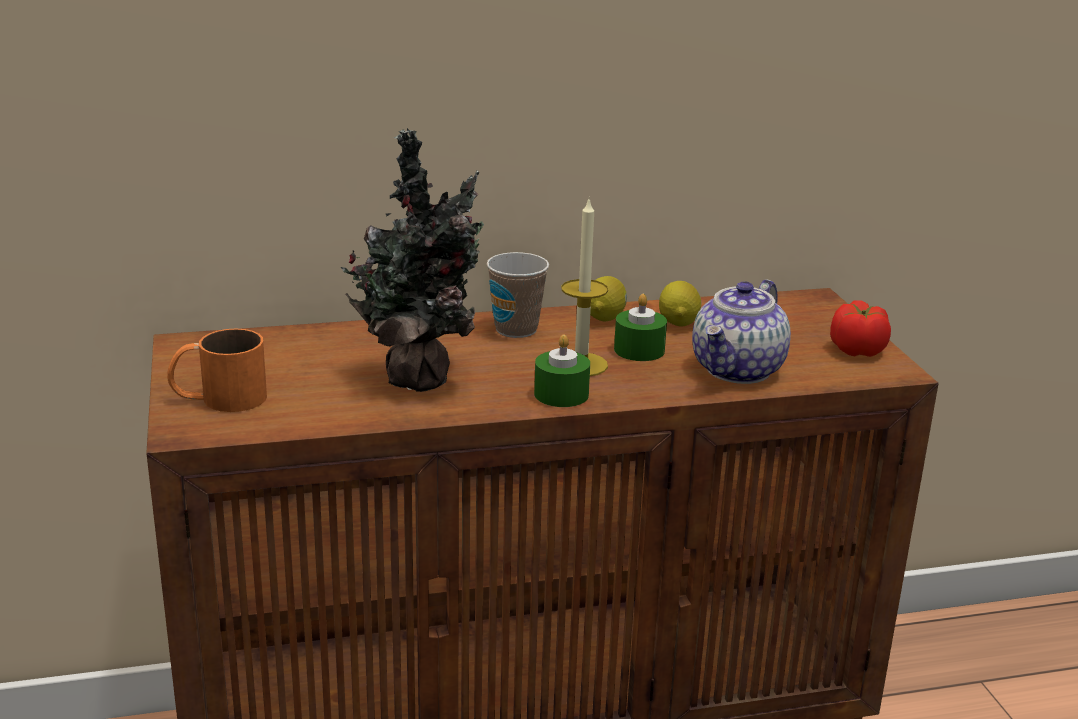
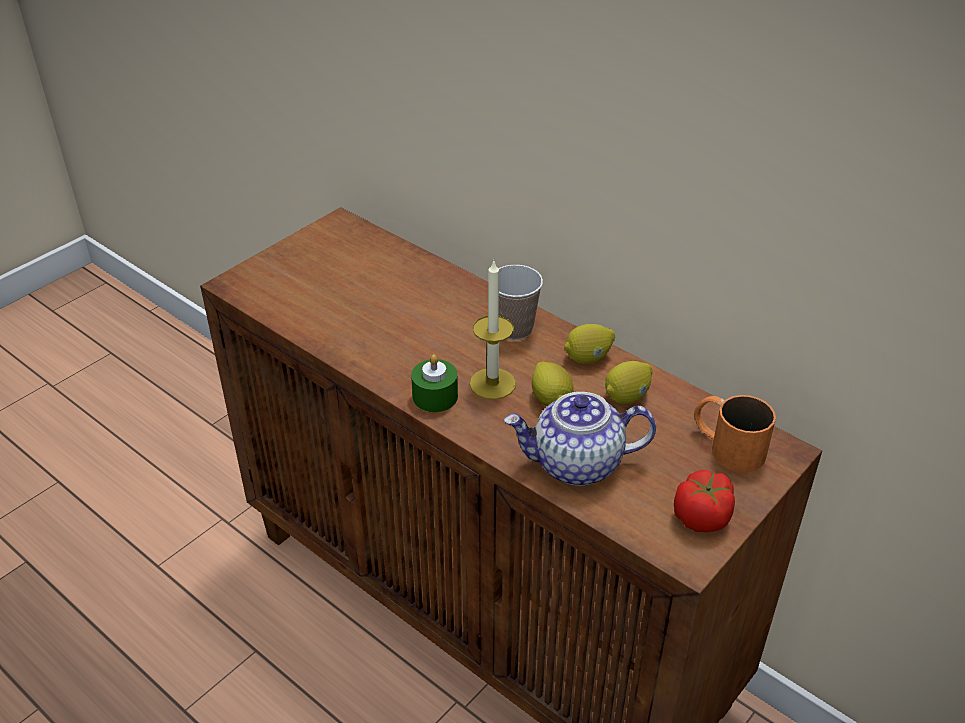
camera: 55 degrees right, 15 degrees up
orange mug [167,329,267,412] -> orange mug moved to [694,395,776,472]
potted plant [341,128,484,392] -> none
green candle [614,294,667,361] -> lemon [532,362,574,406]

